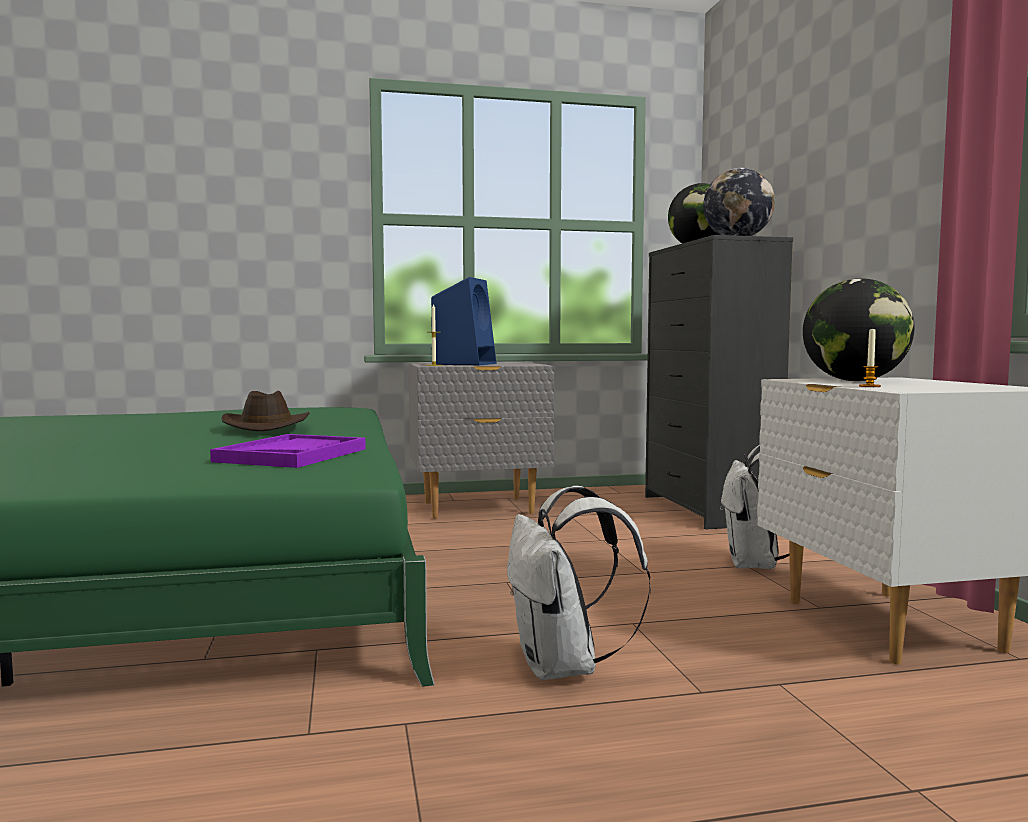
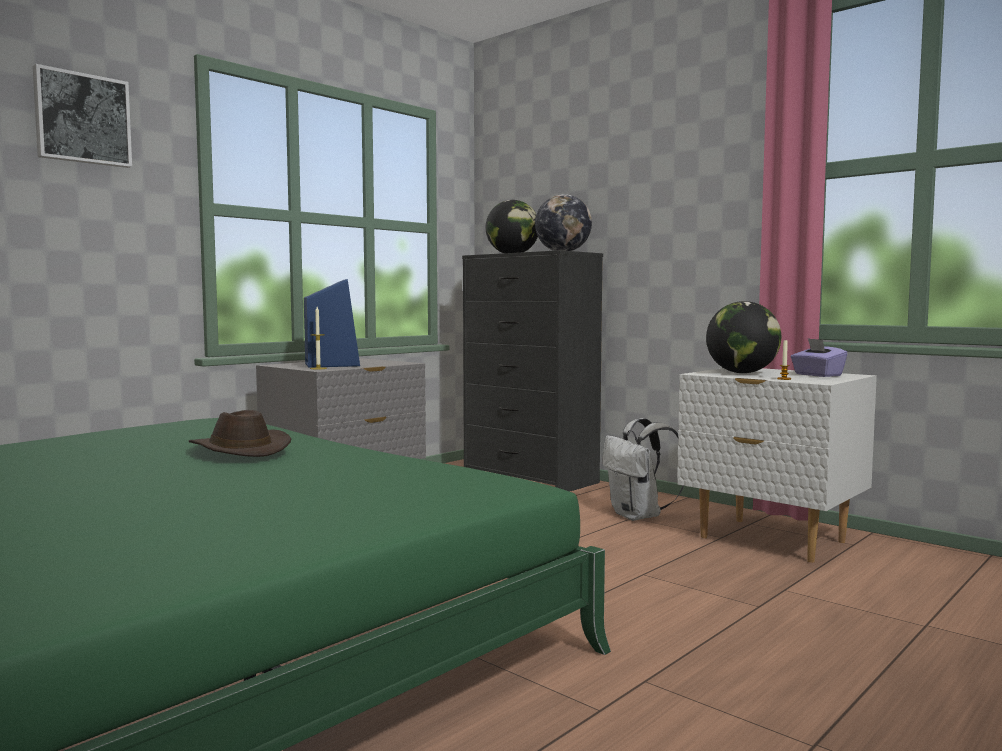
camera: 35 degrees left, 0 degrees up
purple tray [210,434,366,468] -> none
white backpack [507,485,651,680] -> none
none -> picture [33,64,132,168]
none -> purple tissue box [791,338,848,377]

